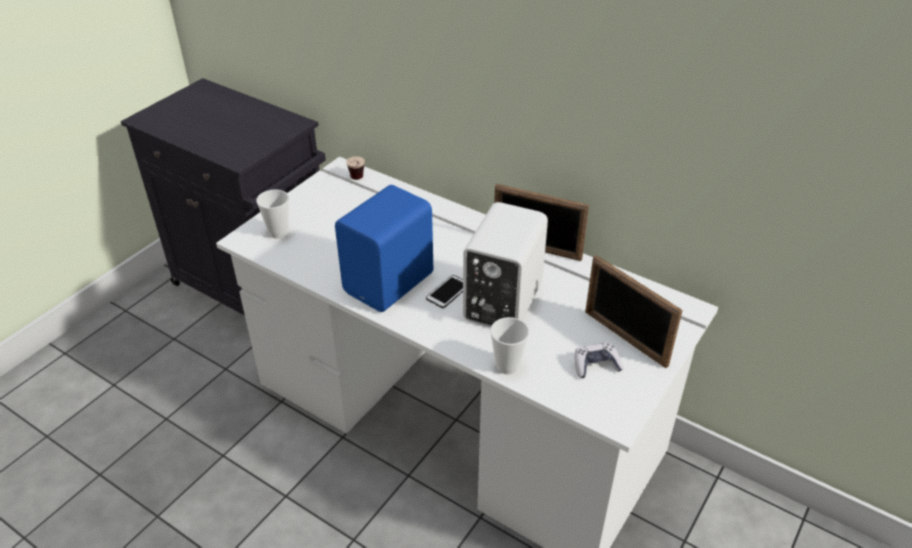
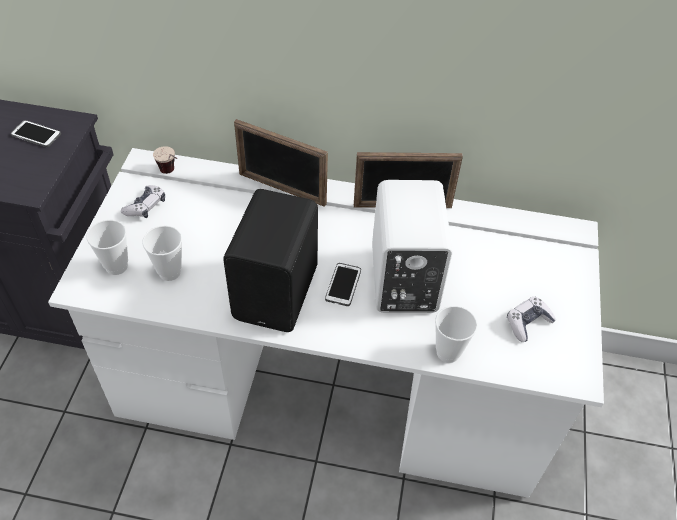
camera: 25 degrees left, 10 degrees up
blue speaker [335,185,433,312] -> black speaker [223,189,318,332]
picture frame [585,255,683,368] -> picture frame moved to [234,119,328,207]
none -> phone [11,120,61,147]
none -> game controller [121,185,165,218]
none -> cup [142,226,182,281]

